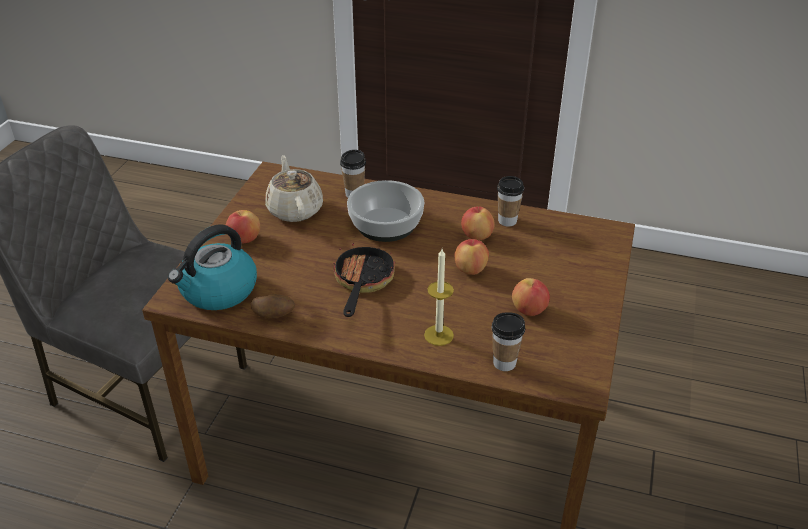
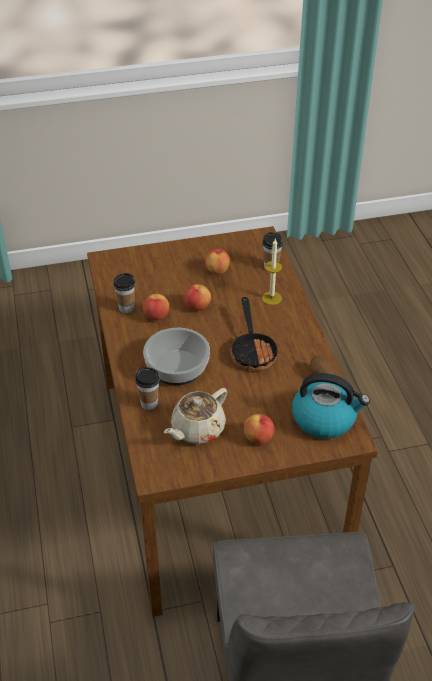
camera: 120 degrees left, 5 degrees up
frying pan [333,243,395,317] -> frying pan turned 75 degrees counterclockwise [230,297,279,370]

